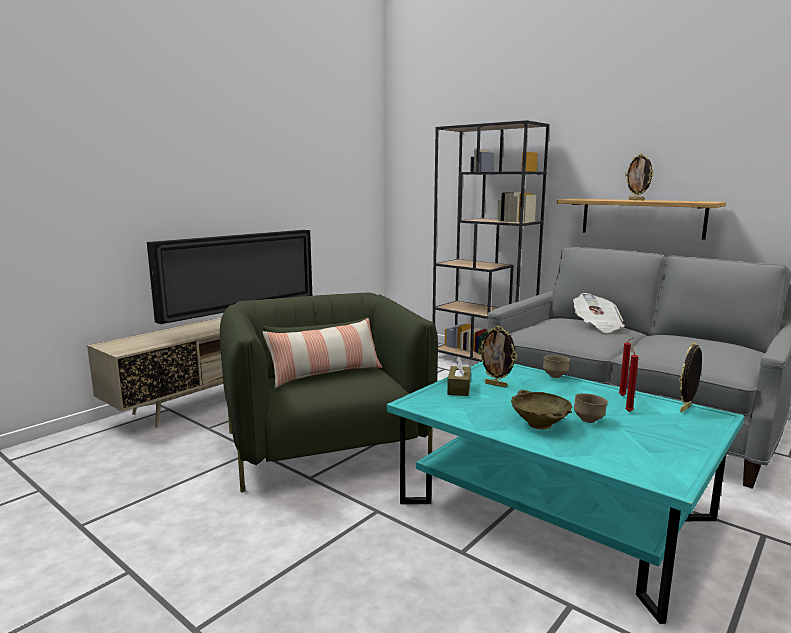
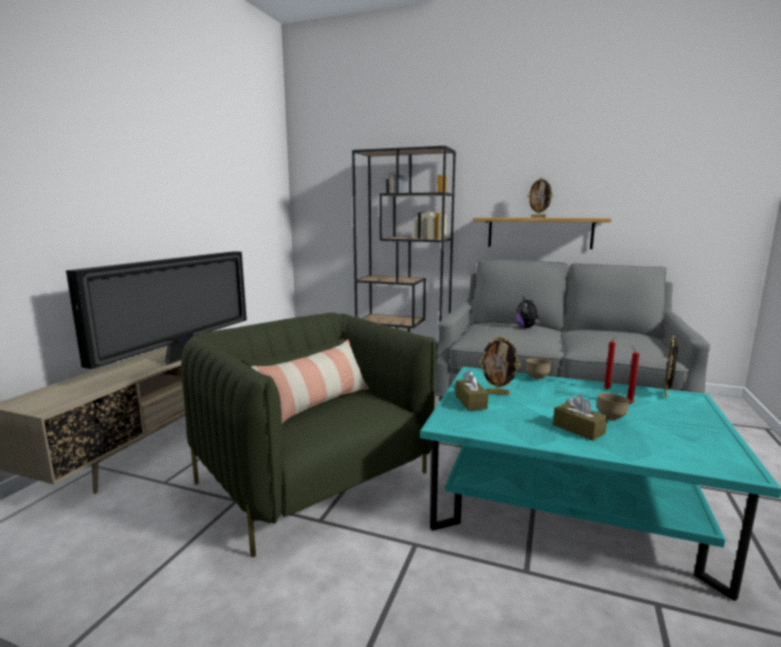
camera: 20 degrees left, 0 degrees up
beige bowl [511,390,572,429] -> brown tissue box [553,394,607,441]
newspaper [573,293,625,333] -> plush toy [516,297,540,328]

